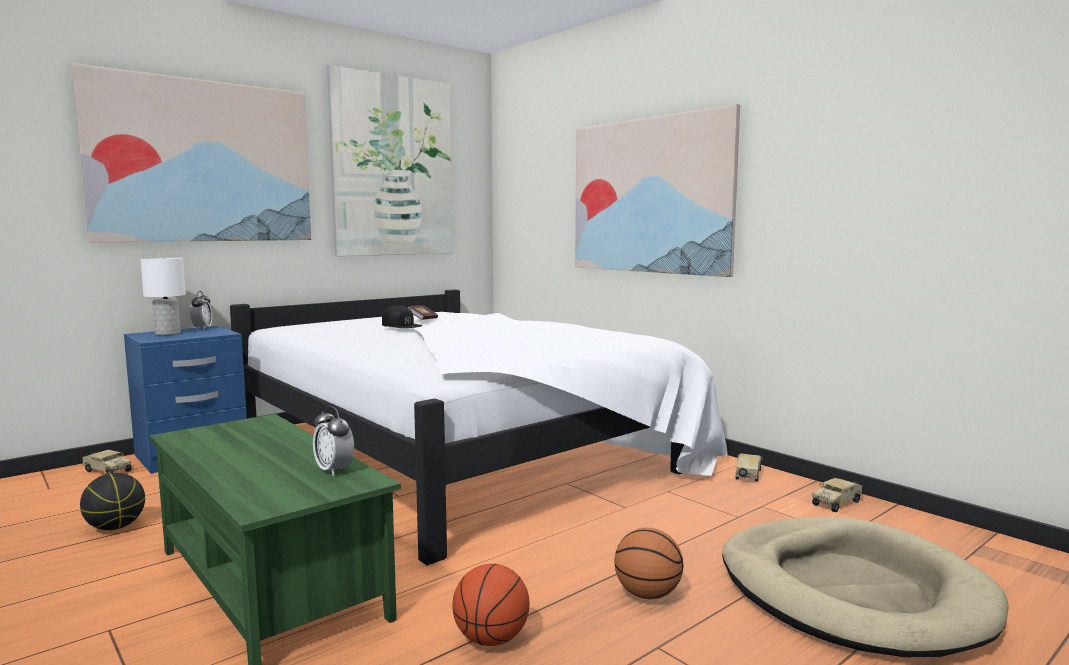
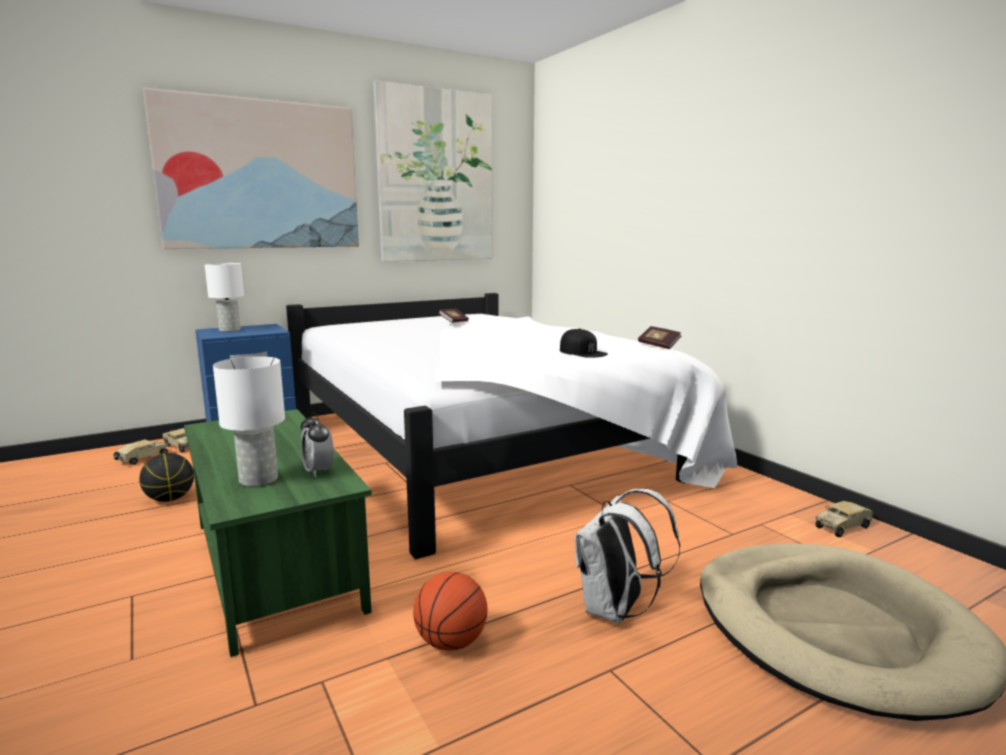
camera: 10 degrees right, 5 degrees up
alarm clock [190,291,212,330] -> none
black cap [382,305,422,328] -> black cap moved to [560,328,608,358]
picture [575,104,740,277] -> none
basketball [614,527,684,599] -> white backpack [575,489,680,623]
toy truck [736,453,763,482] -> toy truck moved to [113,439,168,465]
none -> white table lamp [213,356,285,487]
none -> book [638,326,681,349]

